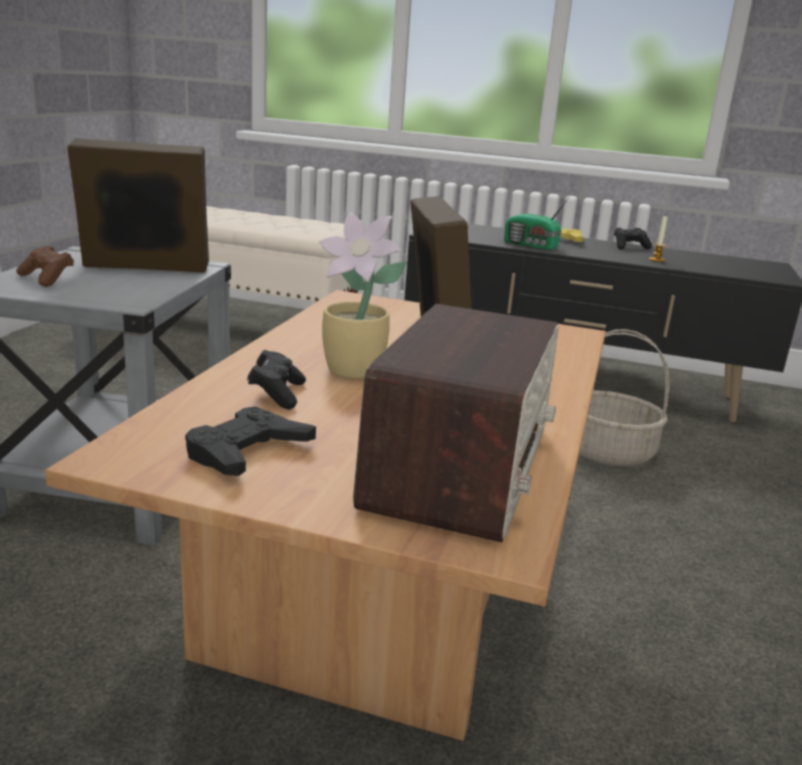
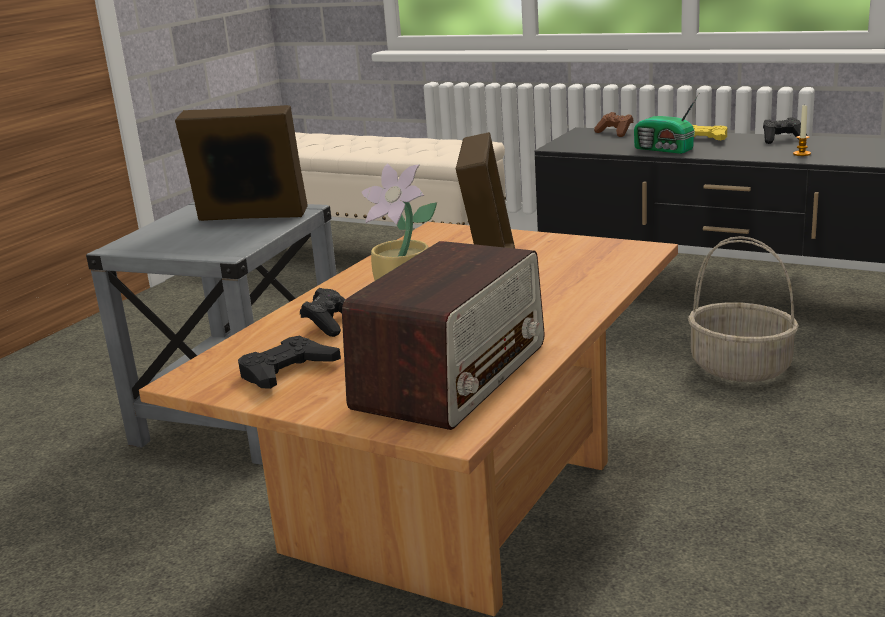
camera: 15 degrees right, 0 degrees up
brown game controller [16,245,74,287] -> brown game controller moved to [594,112,634,137]

